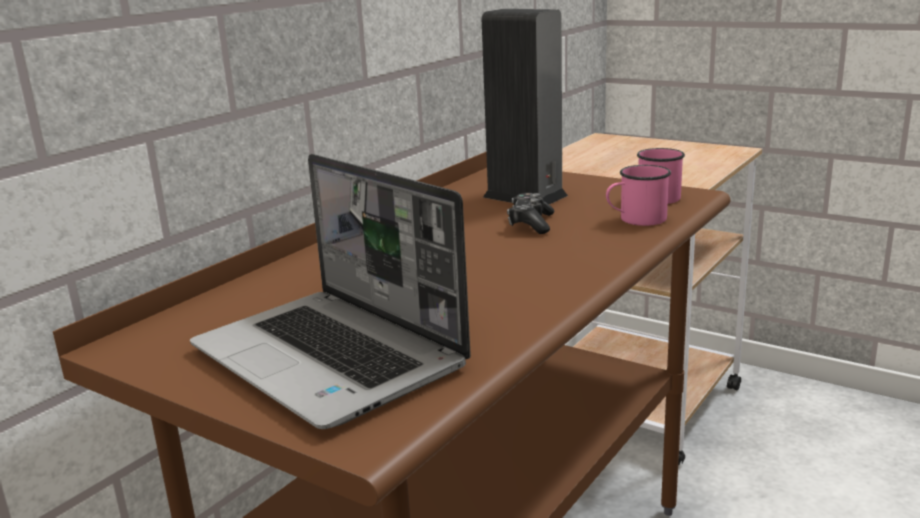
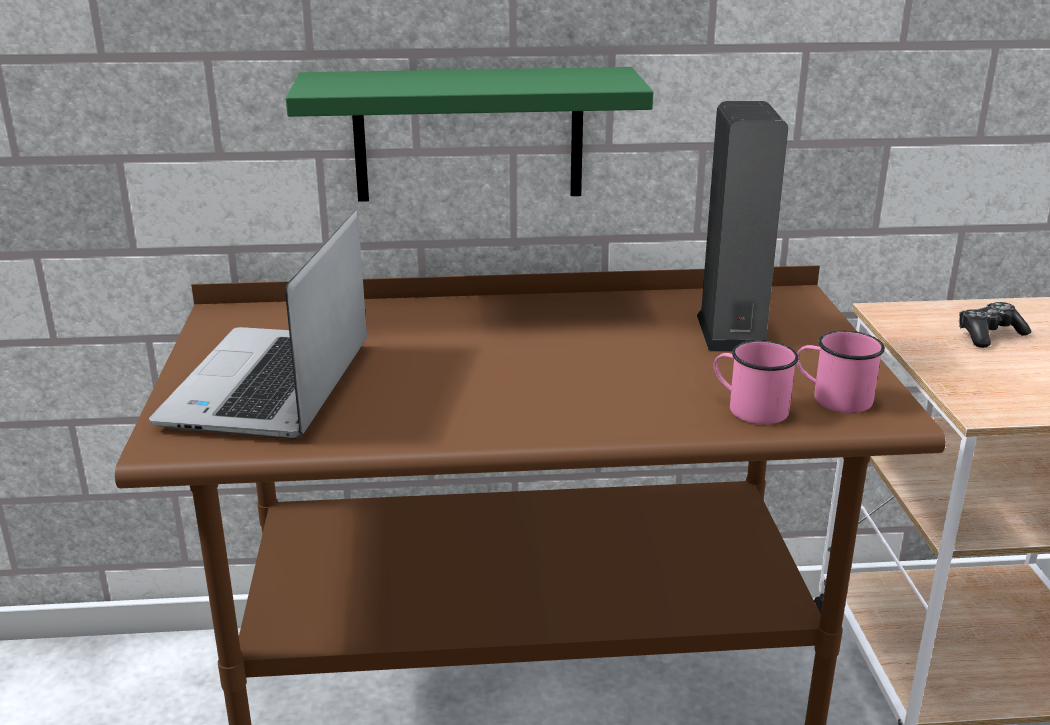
camera: 50 degrees right, 5 degrees up
game controller [507,193,554,234] -> game controller moved to [959,302,1031,348]
none -> green shelf [286,67,653,202]

